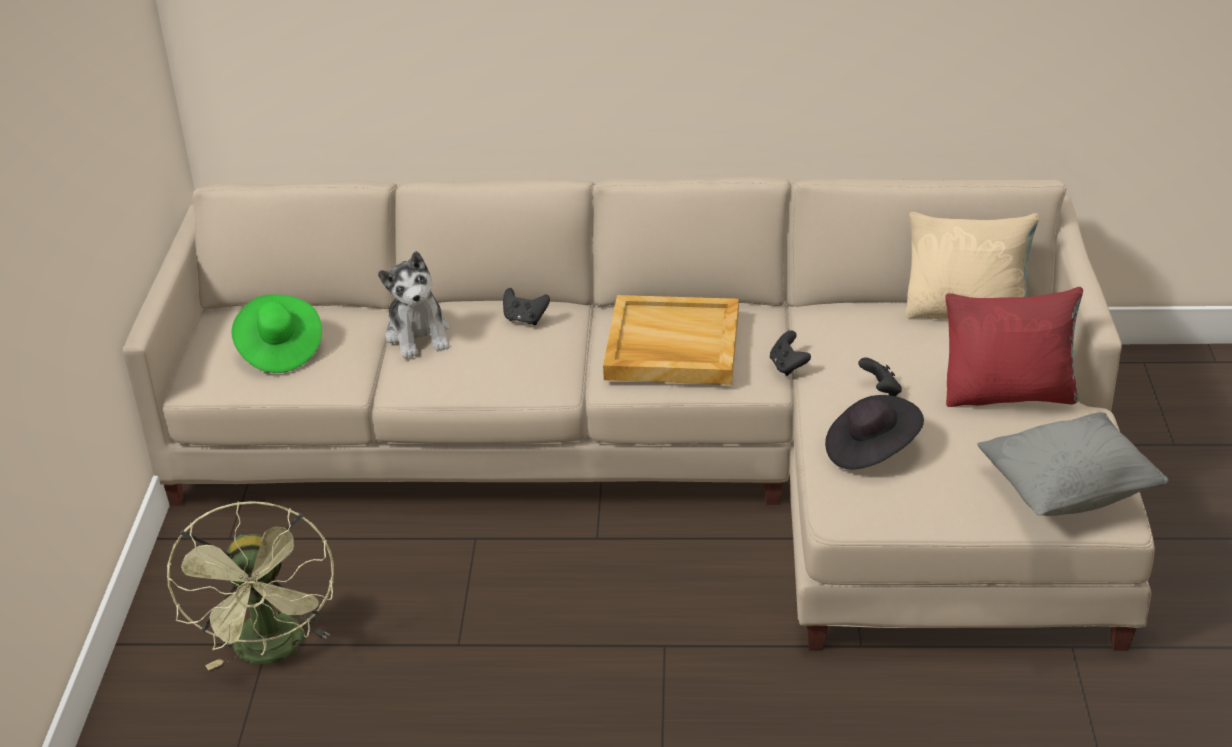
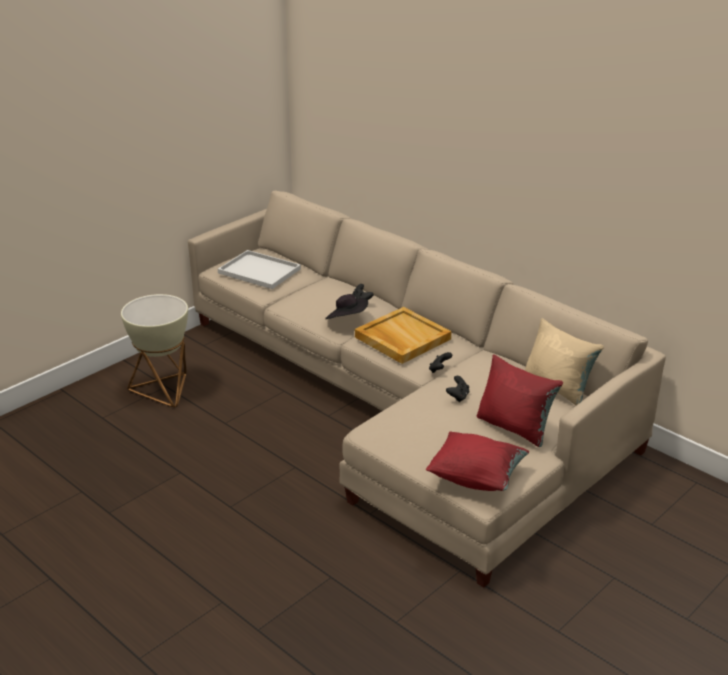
camera: 40 degrees right, 5 degrees down
green fan [167,501,334,670] -> planter [121,294,188,407]
green hat [231,295,322,373] -> white tray [218,250,301,289]
plush toy [378,251,450,359] -> none
black hat [825,395,924,470] -> black hat moved to [325,294,368,319]
grey pillow [977,412,1168,516] -> red pillow [426,432,529,491]

